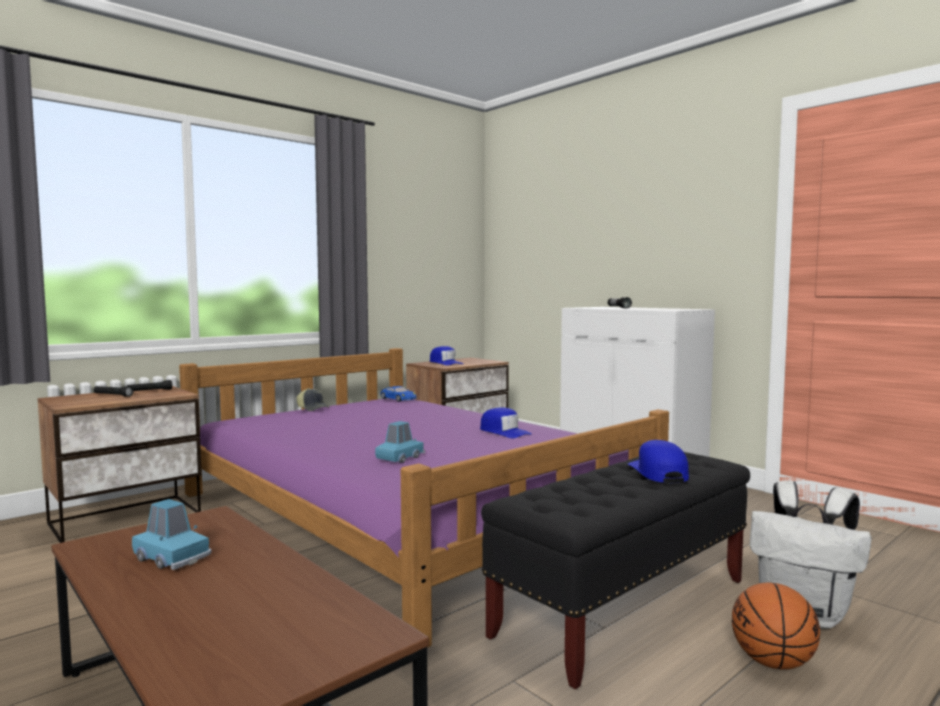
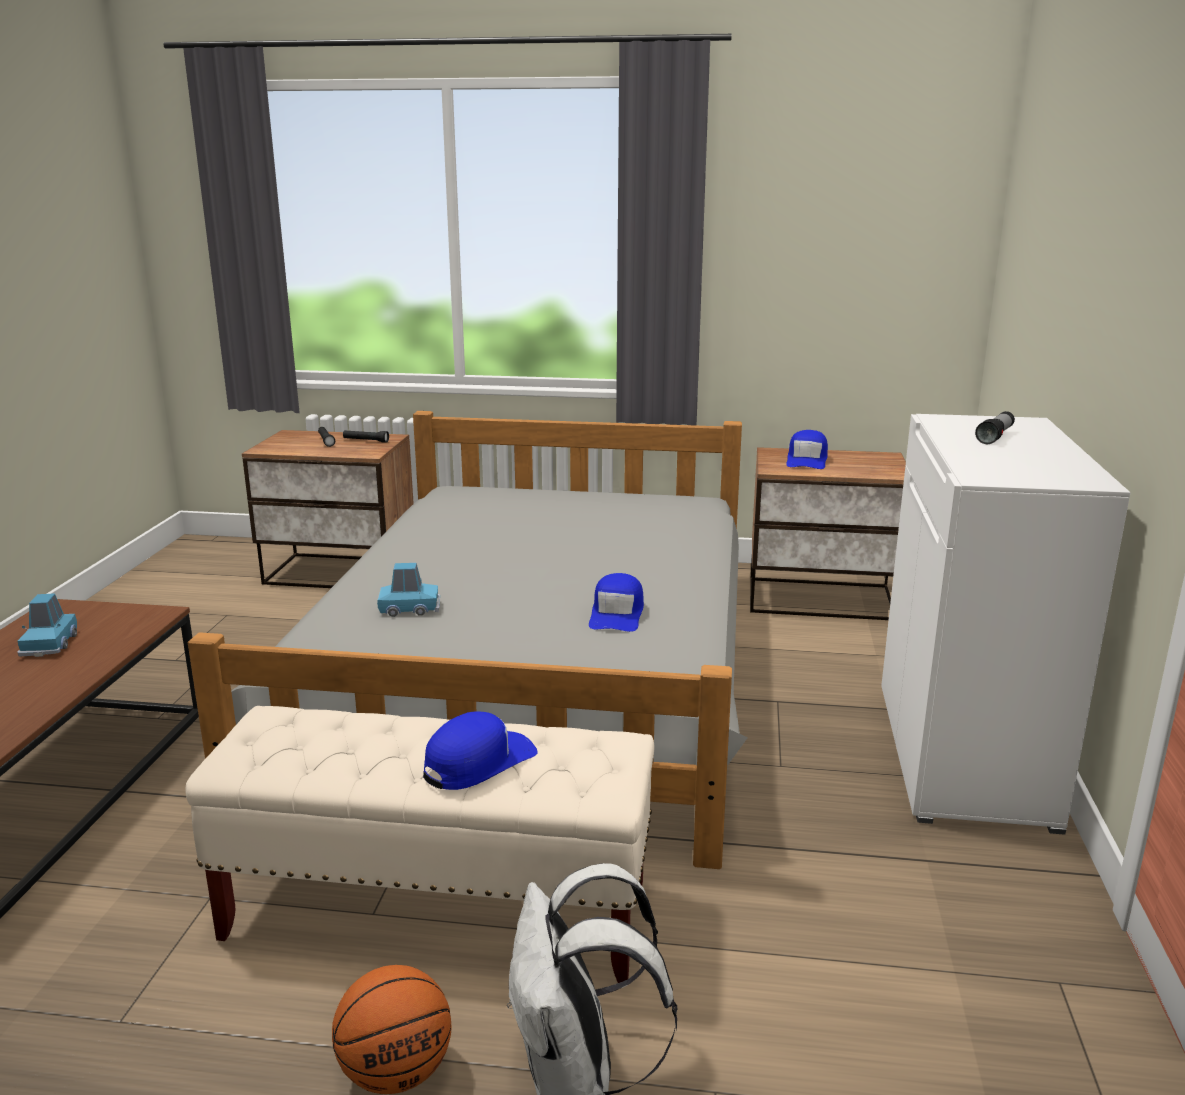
camera: 50 degrees right, 15 degrees up
purple bed [179,348,669,648] -> grey bed [188,411,748,869]
cap [296,388,329,411] -> none
blue toy car [380,386,417,402] -> none
black bench [481,452,750,689] -> beige bench [186,706,654,983]

